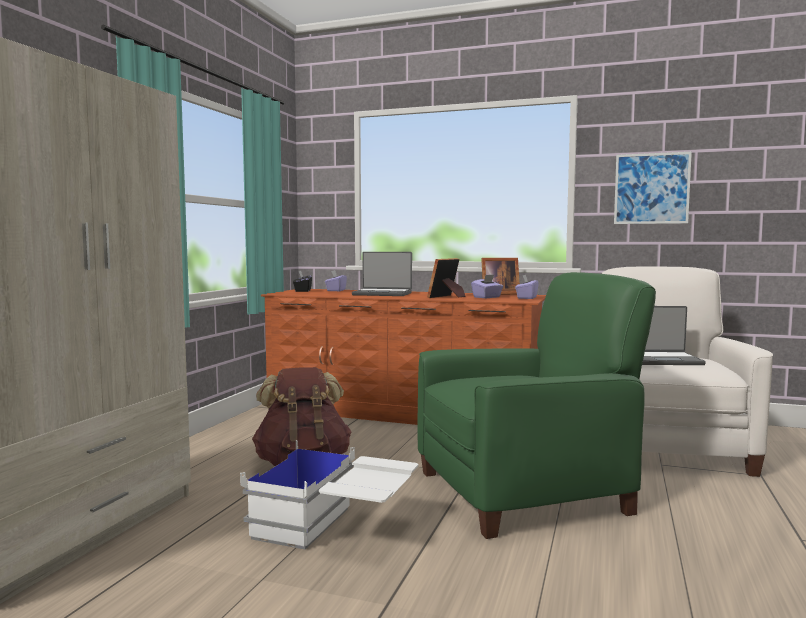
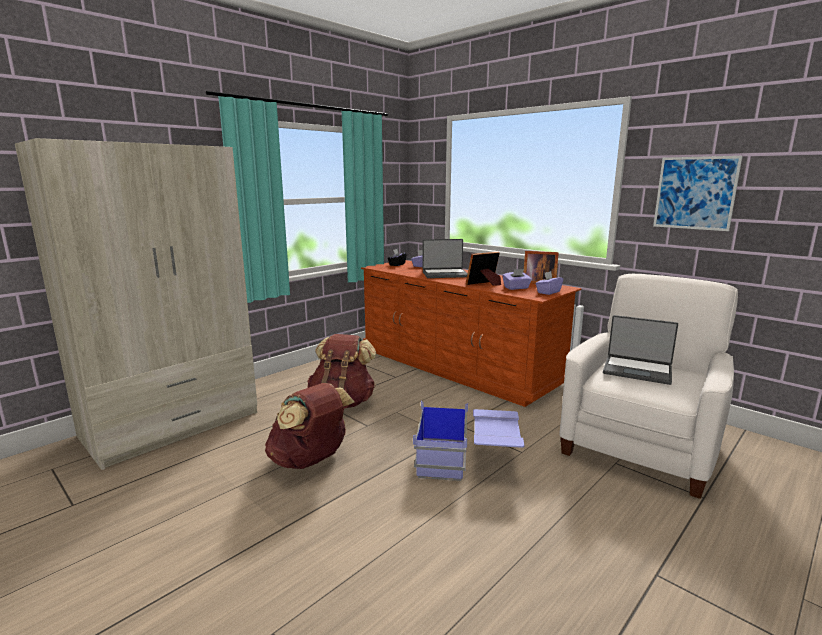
camera: 25 degrees right, 10 degrees up
white storage box [240,440,418,549] -> brown backpack [265,383,354,469]
laptop [352,252,412,296] -> laptop turned 45 degrees counterclockwise [422,239,468,278]
green armchair [418,272,656,539] -> blue storage box [413,401,525,481]

